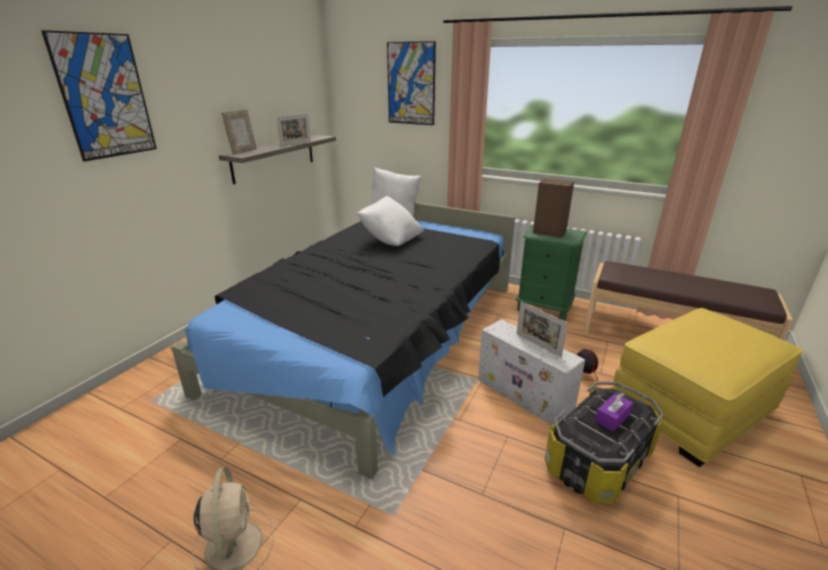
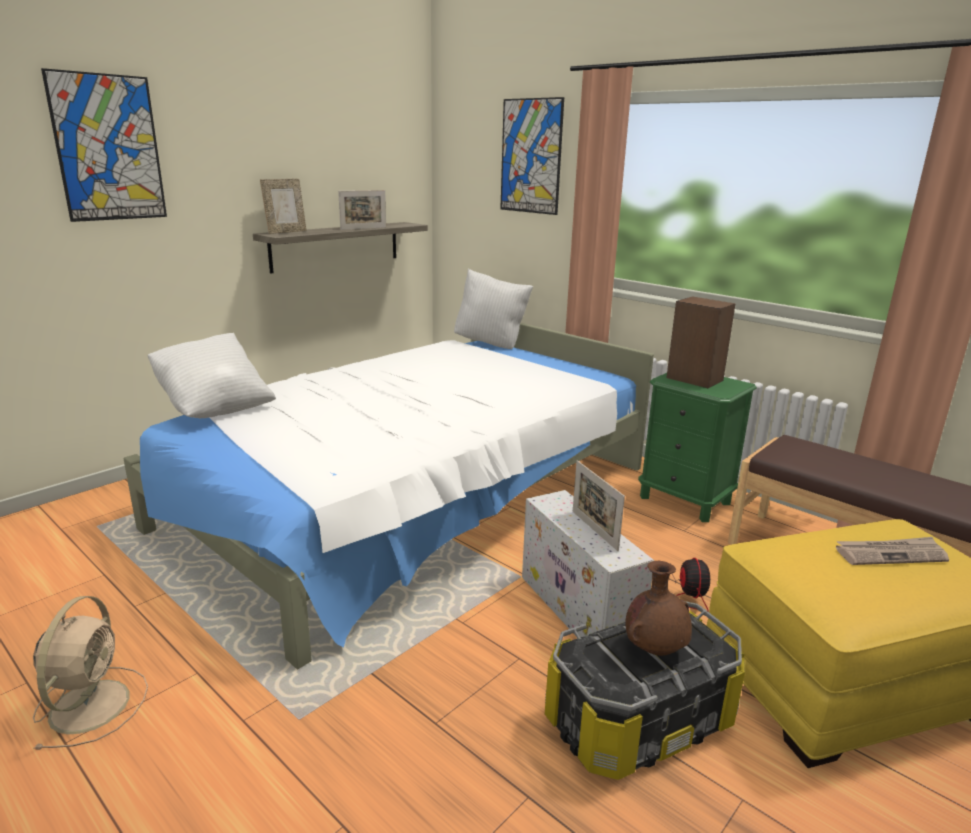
camera: 15 degrees right, 5 degrees down
black bed [171,202,515,479] -> white bed [124,323,654,669]
white pillow [357,196,424,246] -> white pillow moved to [147,333,276,418]
purple tissue box [595,393,633,432] -> brown vase [625,561,692,656]
none -> newspaper [836,537,949,565]

